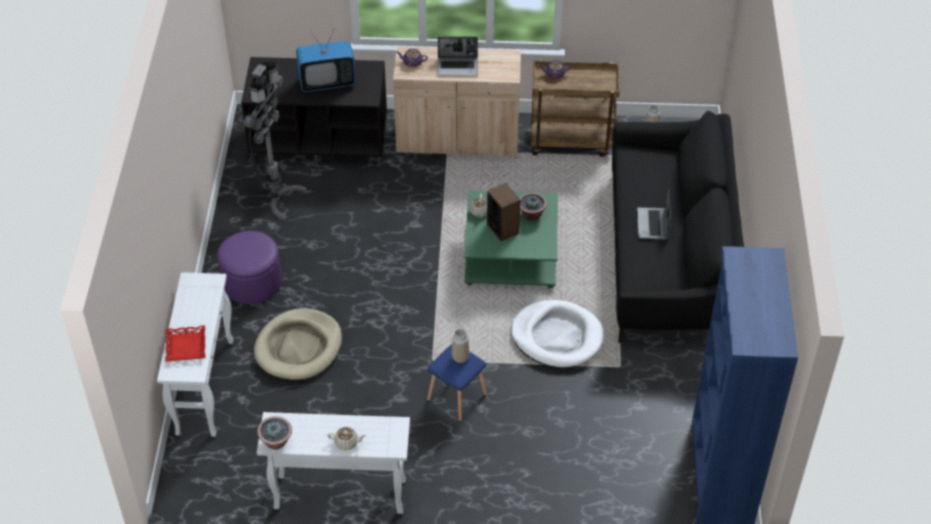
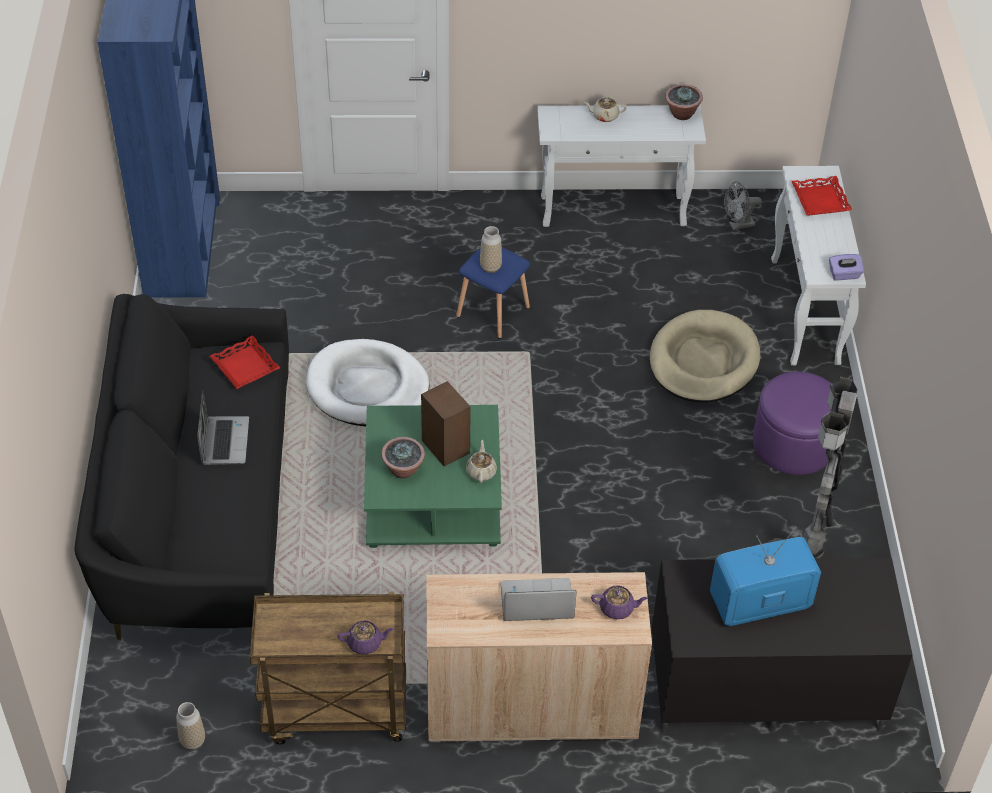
camera: 175 degrees right, 0 degrees up
none -> red tray [210,335,280,389]
none -> grey fan [724,181,762,230]
none -> purple tissue box [829,254,864,280]

